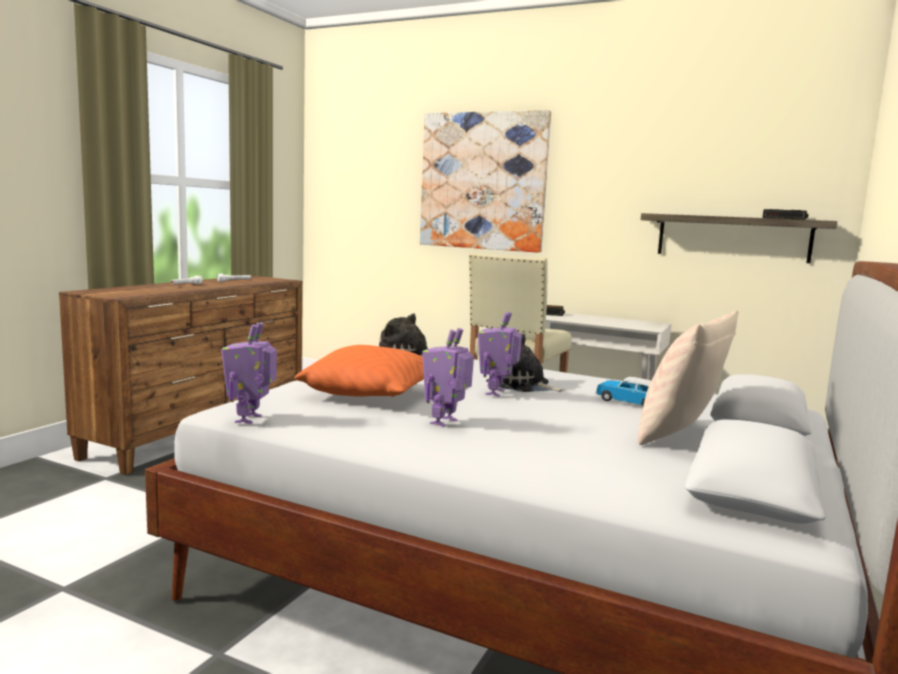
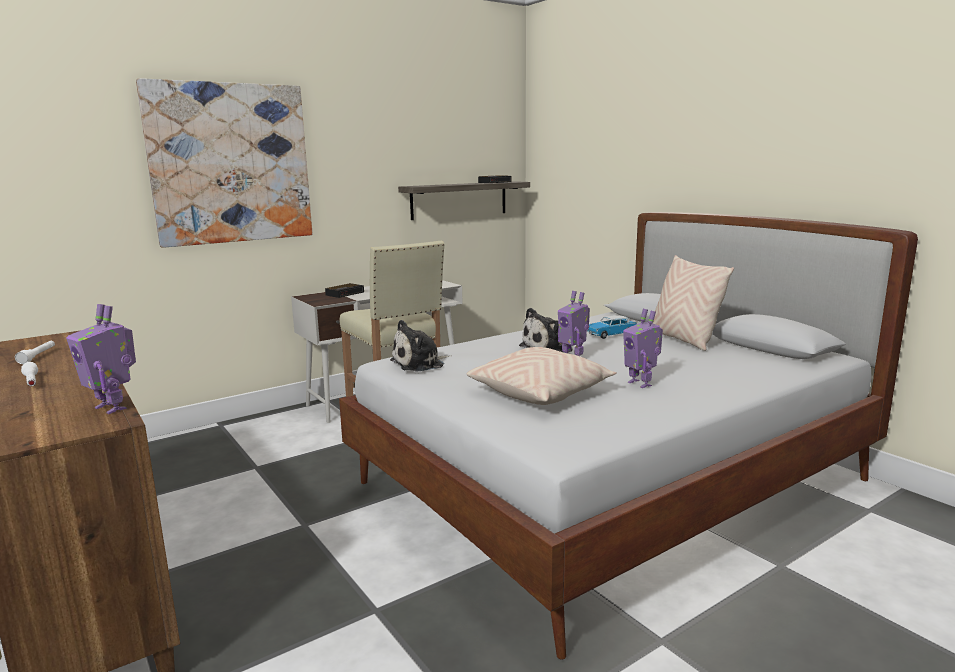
camera: 60 degrees left, 5 degrees up
toy robot [221,322,277,424] -> toy robot moved to [66,304,136,414]
orange pillow [294,345,424,397] -> beige pillow [466,347,617,405]

